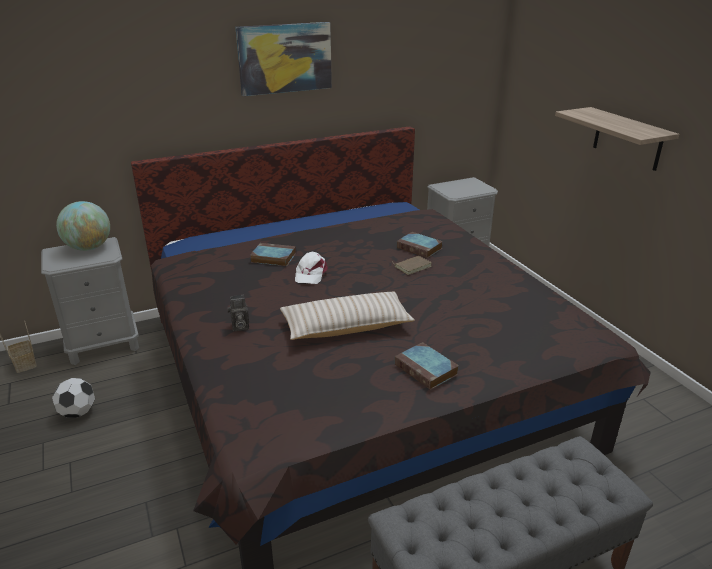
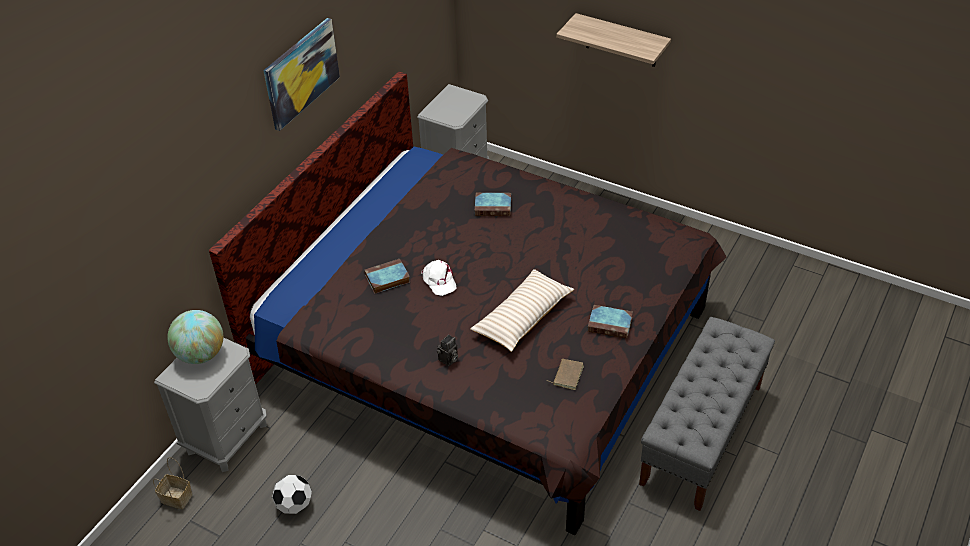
camera: 35 degrees left, 15 degrees up
brown book [391,256,432,275] -> brown book moved to [549,359,584,390]

